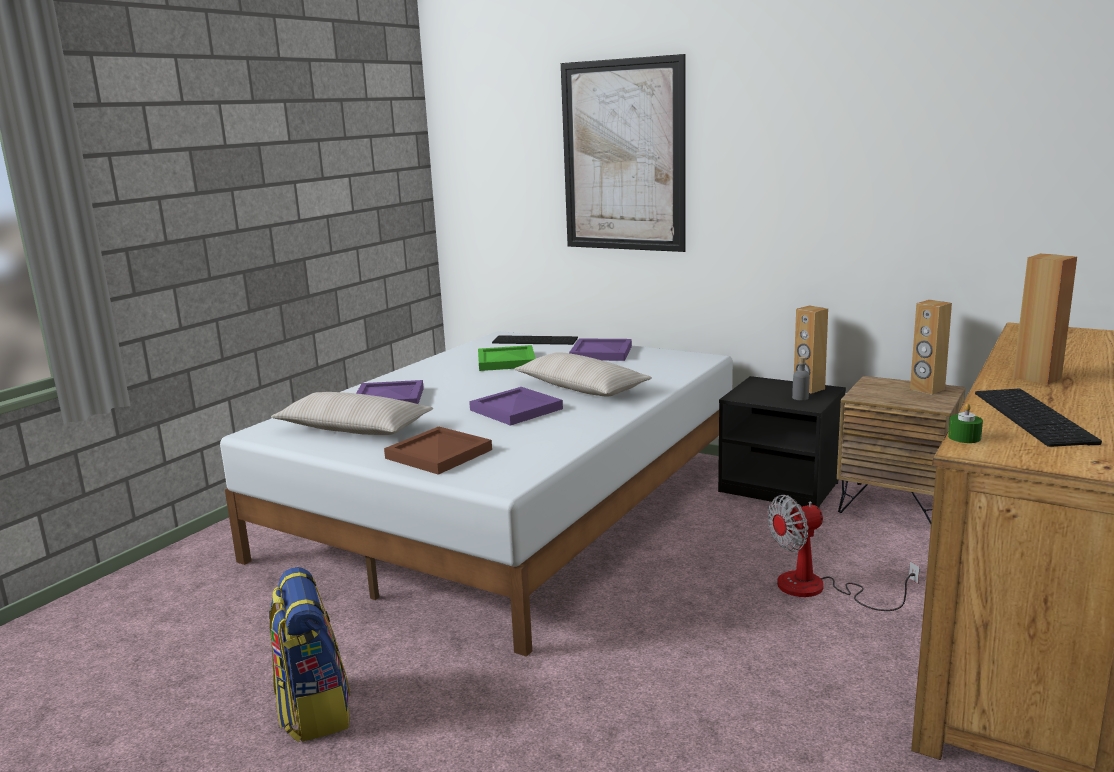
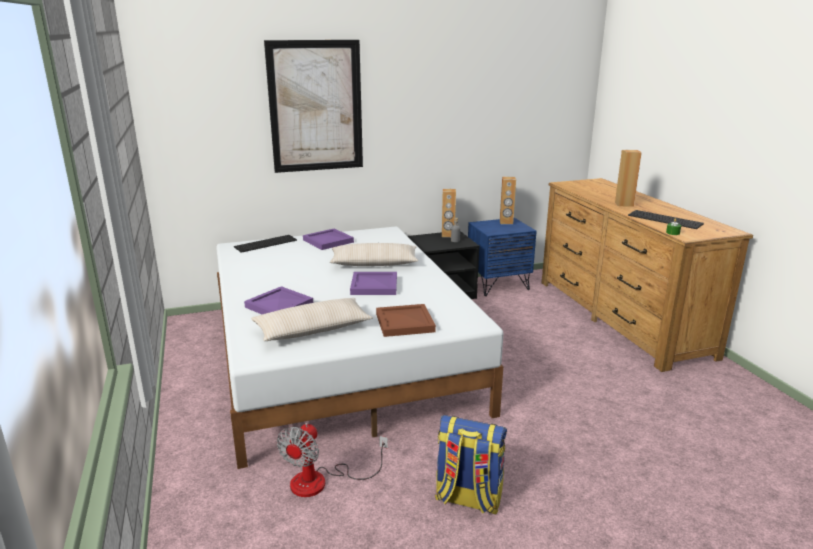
camera: 50 degrees left, 5 degrees up
green tray [478,345,536,371] -> none
fan [767,495,920,611] -> fan moved to [277,423,388,497]
brown nightstand [837,376,965,524] -> blue nightstand [468,218,537,296]

